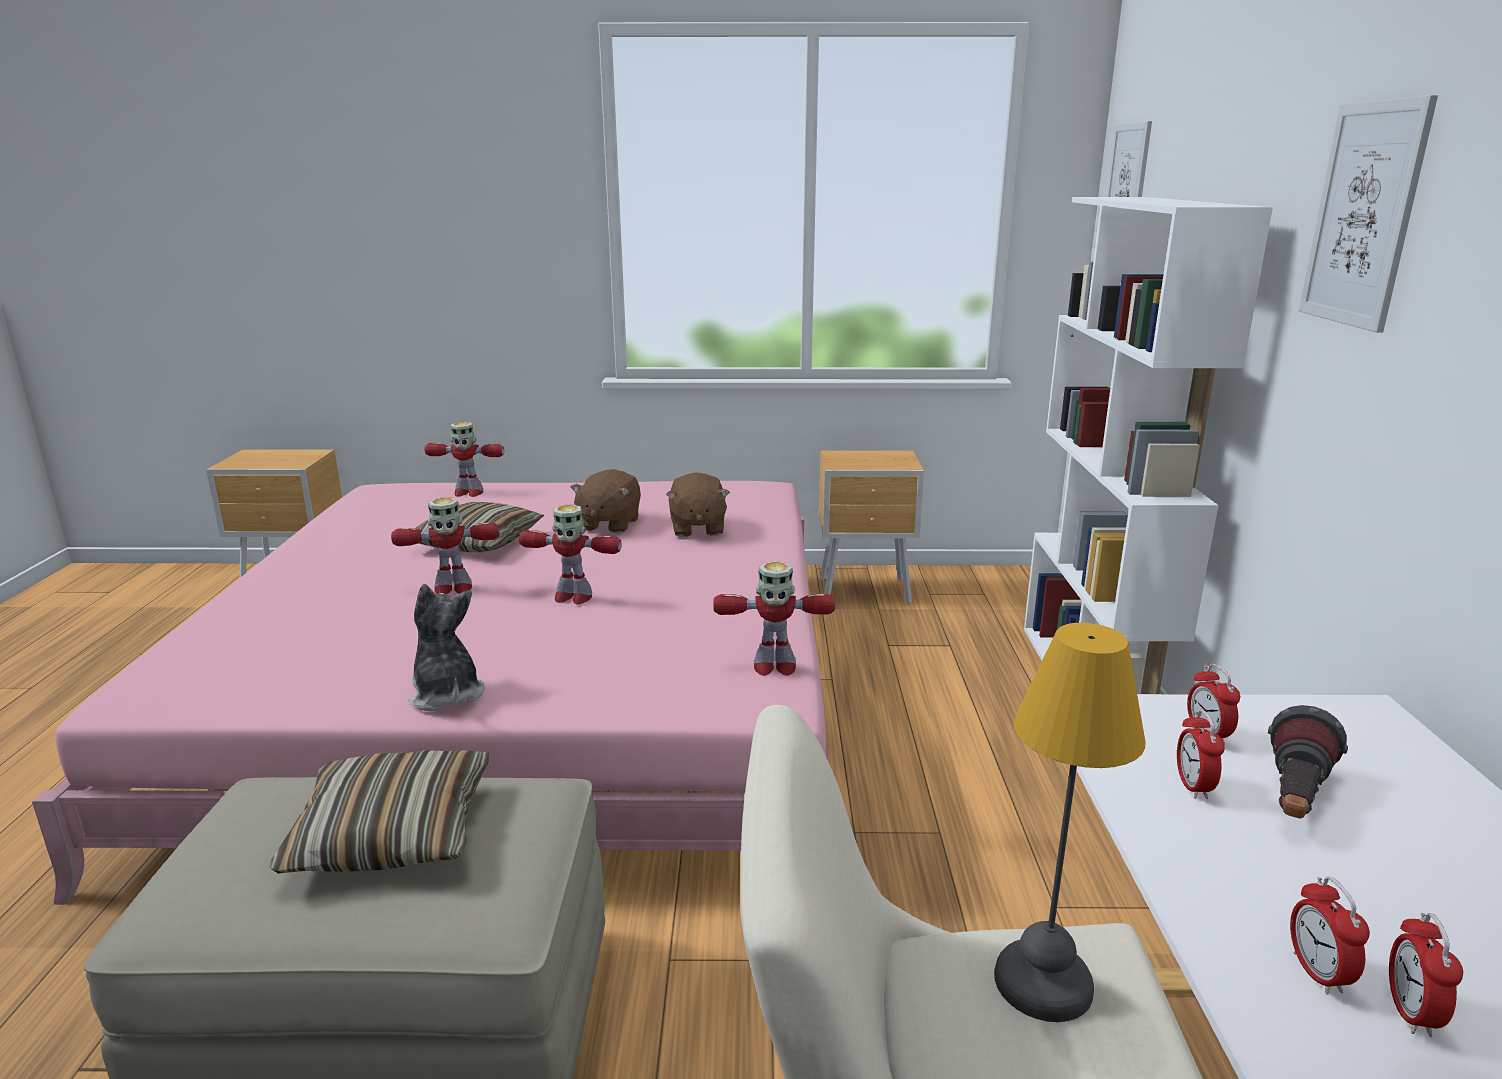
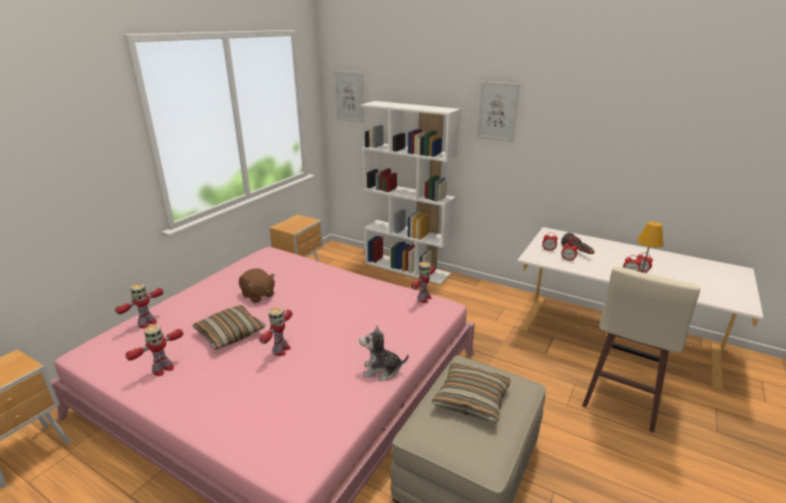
camera: 60 degrees left, 5 degrees up
toy robot [519,504,622,604] -> toy robot moved to [125,325,183,376]
brown plush toy [666,472,730,537] -> none

